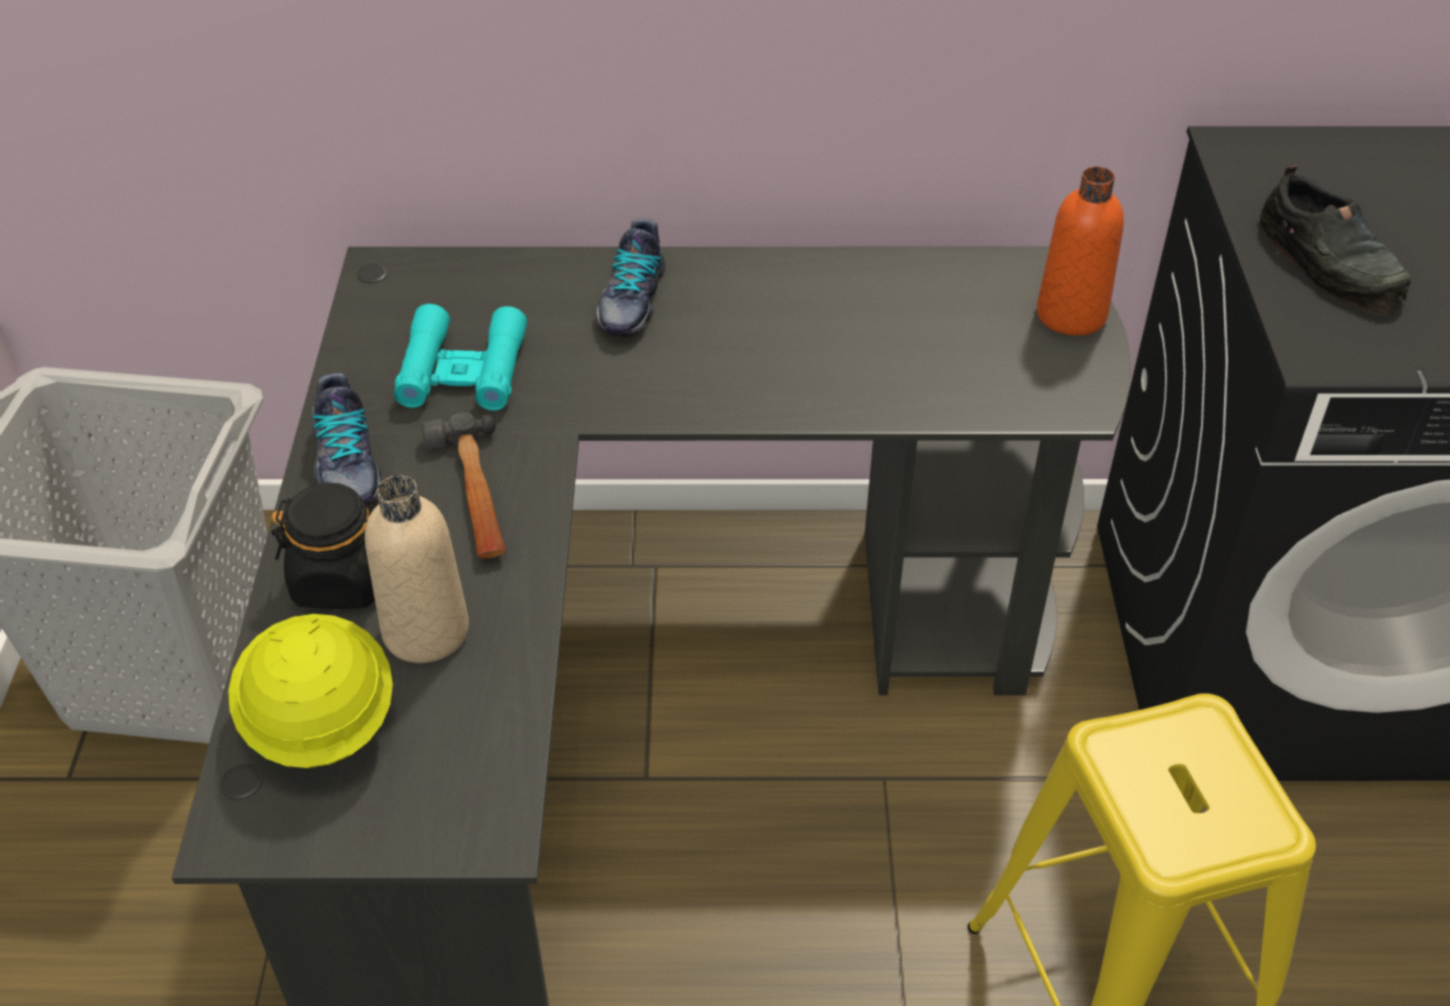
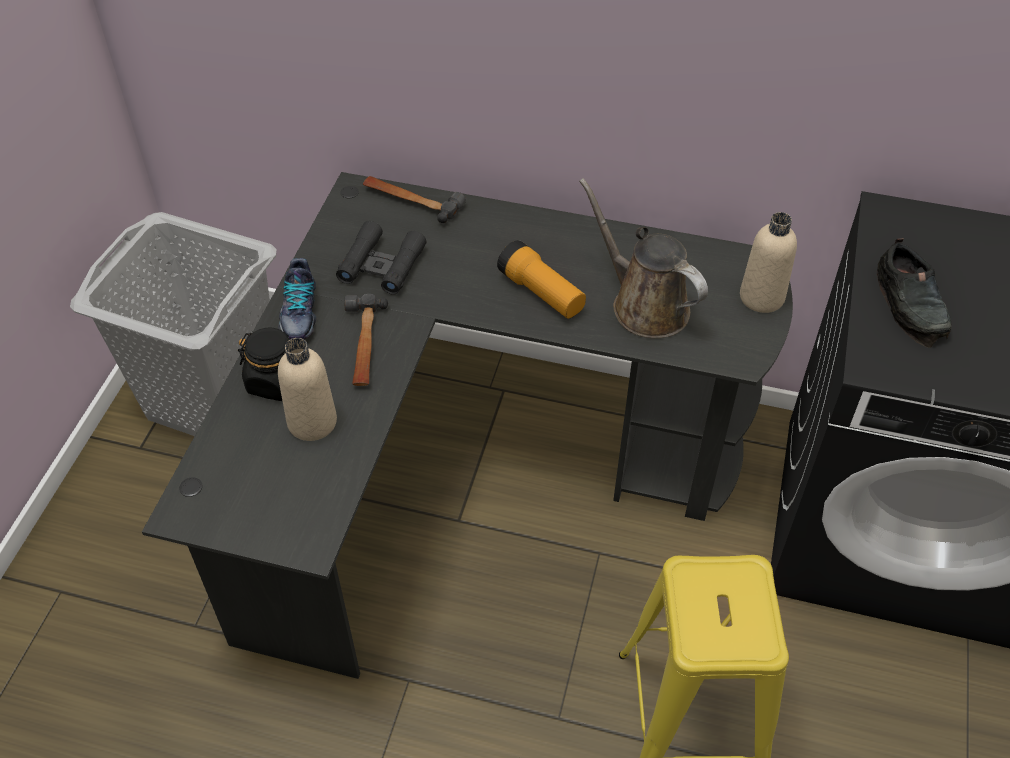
camera: 15 degrees right, 5 degrees up
yellow hard hat [228,614,393,768] -> none
turquoise binoculars [394,304,527,411] -> black binoculars [336,221,426,295]
shoe [594,218,665,338] -> none
orange bottle [1037,166,1124,336] -> beige bottle [740,212,797,313]
none -> hammer [363,176,466,223]
none -> flashlight [497,240,586,319]
none -> brown watering can [579,178,708,338]

